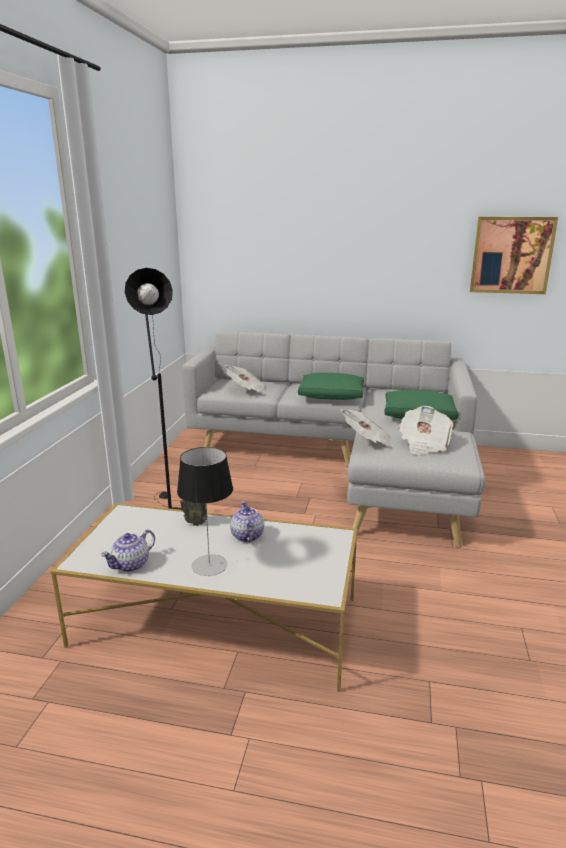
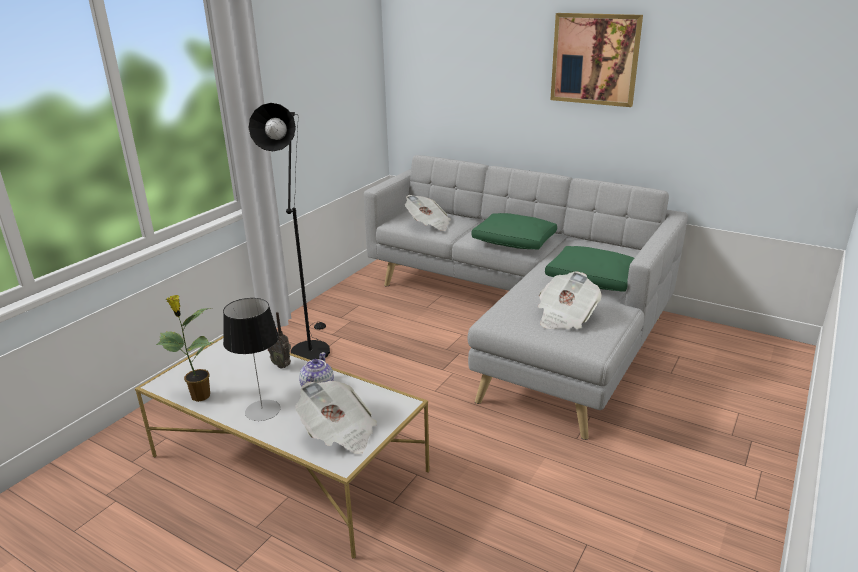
camera: 20 degrees right, 5 degrees up
teapot [101,530,155,572] -> potted plant [156,295,216,402]
newspaper [340,409,394,447] -> newspaper moved to [295,381,377,454]
picture [470,217,558,294] -> picture moved to [551,13,643,107]

